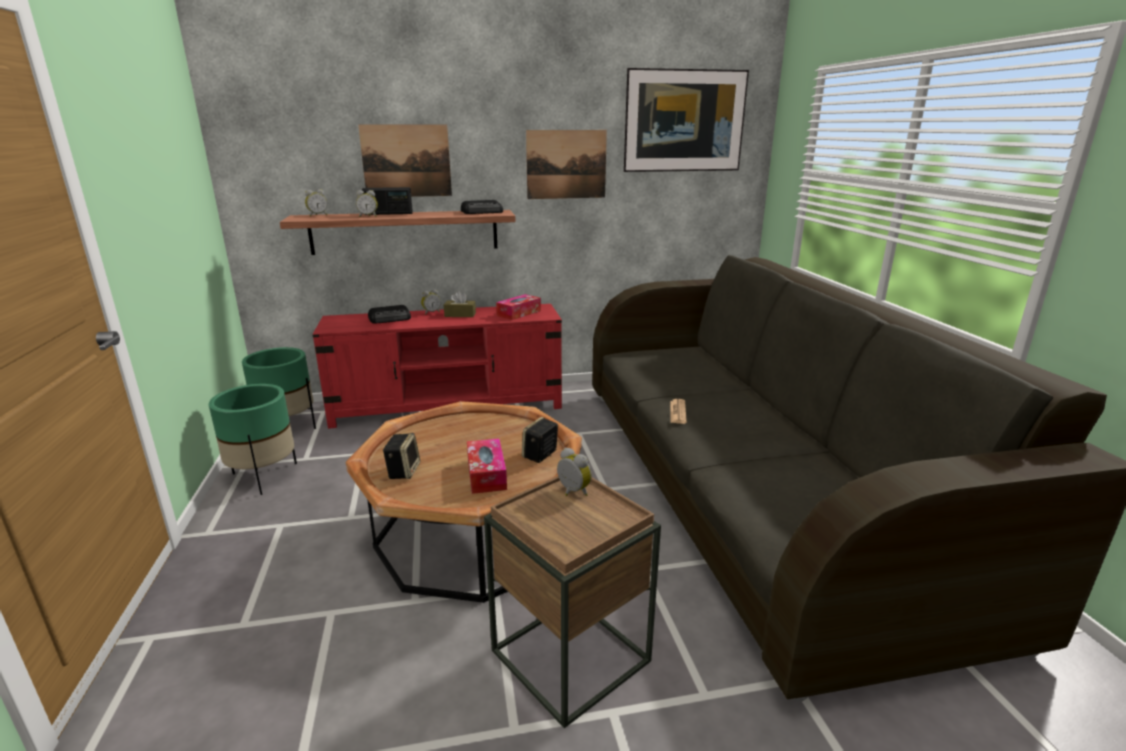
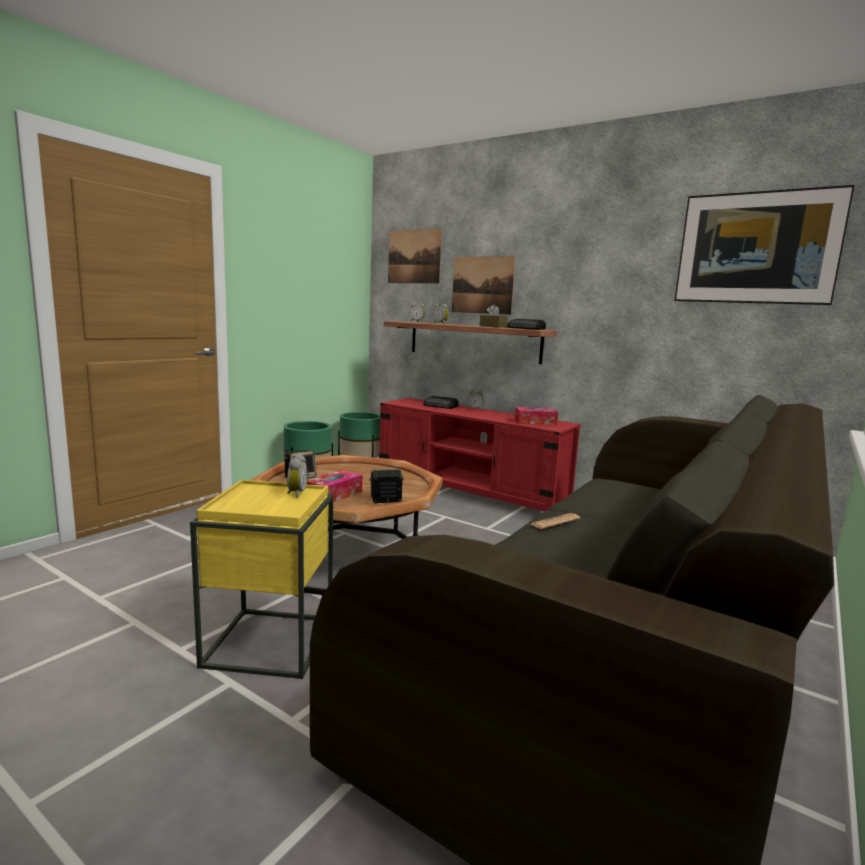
camera: 45 degrees right, 10 degrees down
radio [362,187,413,215] -> none
brown tissue box [444,291,476,317] -> brown tissue box moved to [480,305,508,328]
brown side table [484,476,661,728] -> yellow side table [190,480,333,679]
picture [526,130,607,199] -> picture moved to [388,228,442,284]

